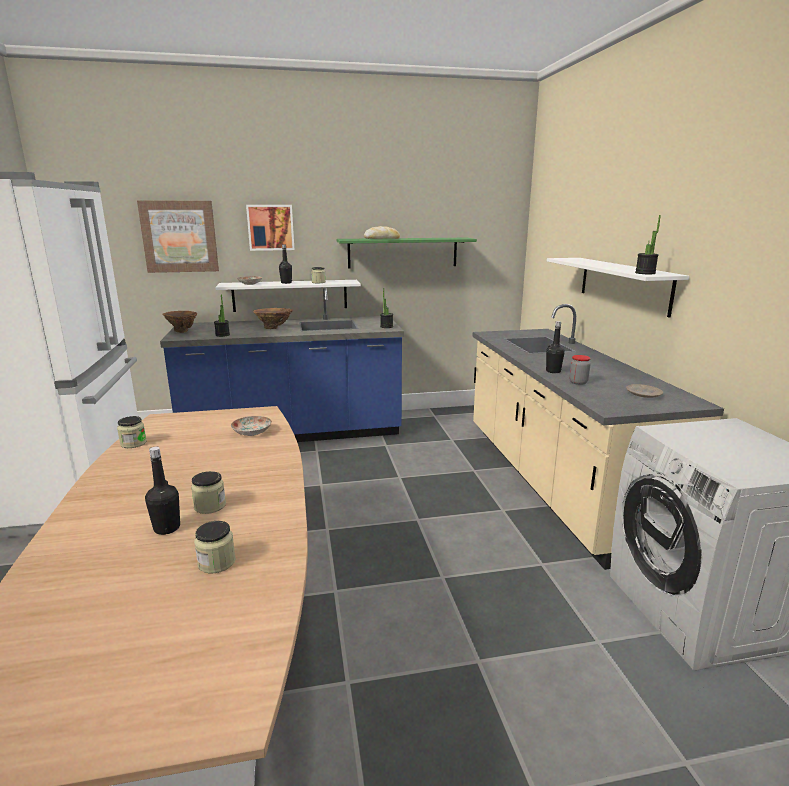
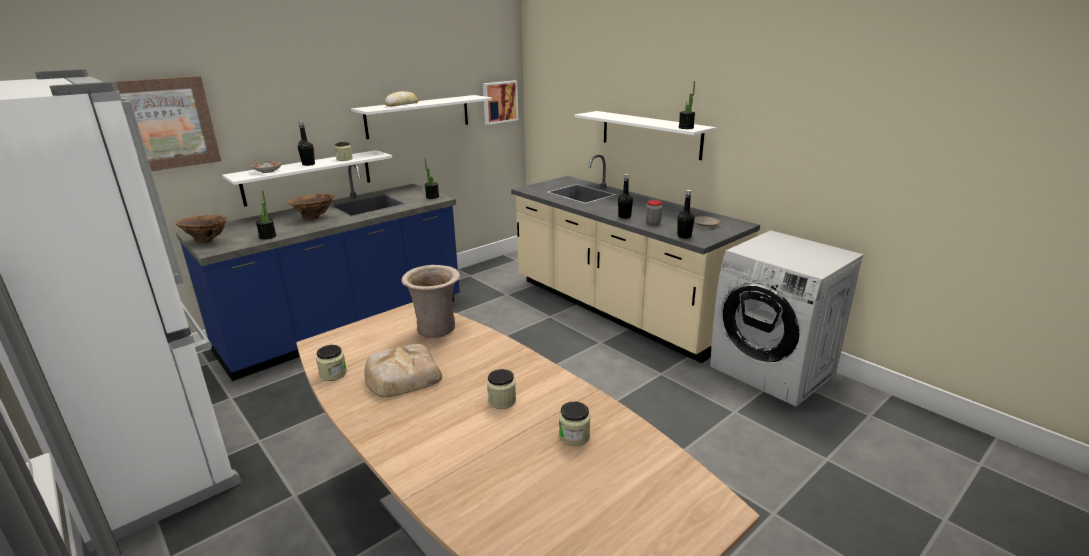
camera: 30 degrees left, 5 degrees up
black bottle [145,447,180,535] -> black bottle moved to [678,190,695,239]
plate [231,416,272,436] -> beige vase [401,265,460,338]
picture [246,205,294,251] -> picture moved to [483,80,518,125]
green shelf [336,238,477,268] -> white shelf [351,95,492,139]
none -> bread [365,344,442,397]

